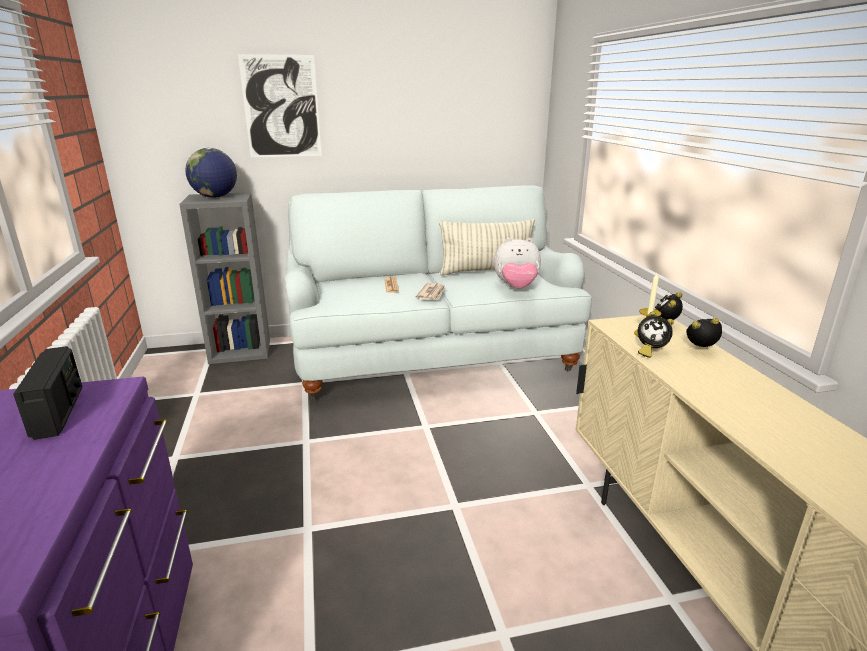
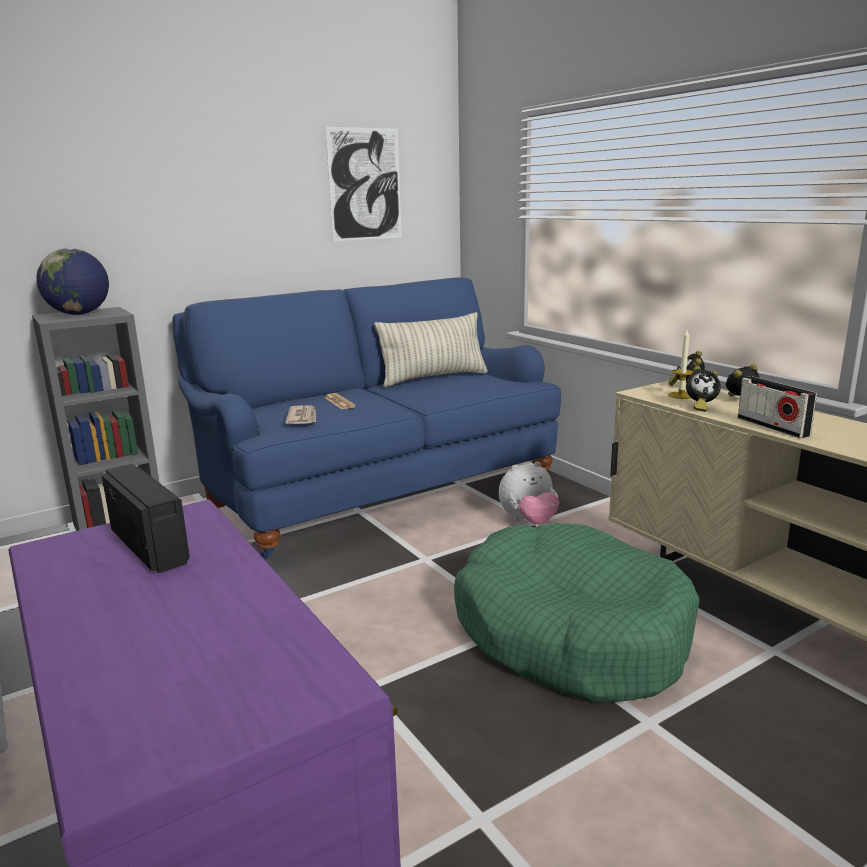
camera: 20 degrees left, 5 degrees down
picture [238,54,322,157] -> picture moved to [325,127,402,241]
white sofa [284,185,592,400] -> blue sofa [172,277,561,559]
newspaper [416,283,445,300] -> newspaper moved to [285,405,316,424]
plush toy [494,238,541,289] -> plush toy moved to [499,461,559,525]
none -> green dog bed [454,523,700,704]
none -> radio [738,376,817,438]

